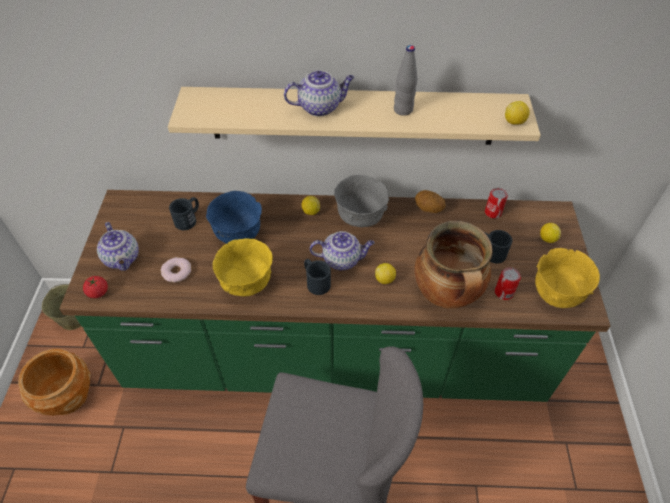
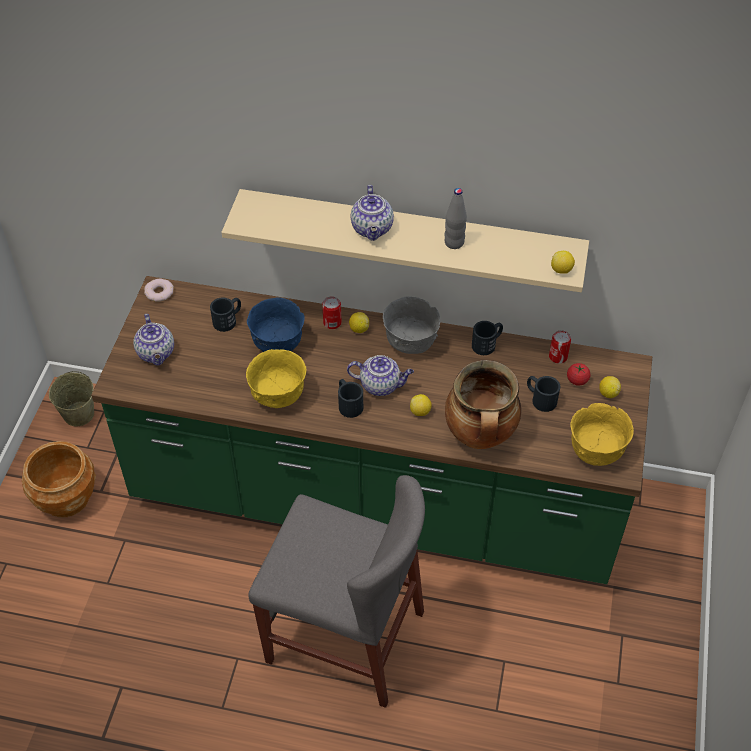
camera: 10 degrees right, 0 degrees up
tomato [83,276,108,298] -> tomato moved to [567,363,591,386]
donut [161,257,191,283] -> donut moved to [144,278,174,302]
teapot [284,70,354,117] -> teapot turned 90 degrees clockwise [350,185,394,241]
potato [415,190,446,213] -> black mug [472,321,503,355]
can [495,267,521,300] -> can moved to [322,296,342,329]

